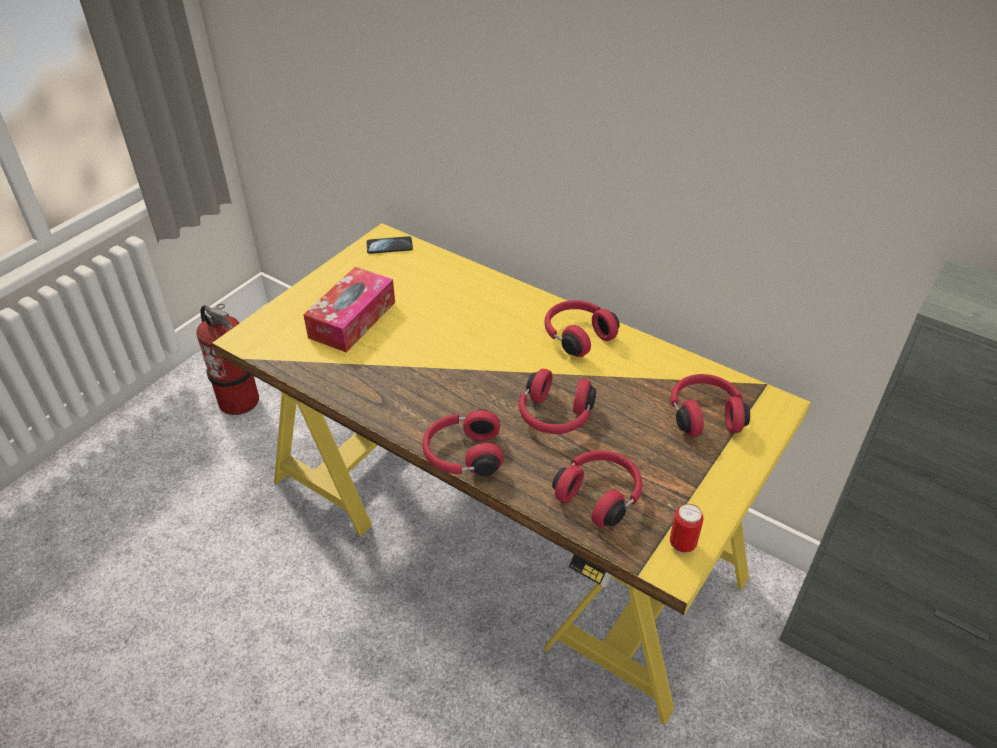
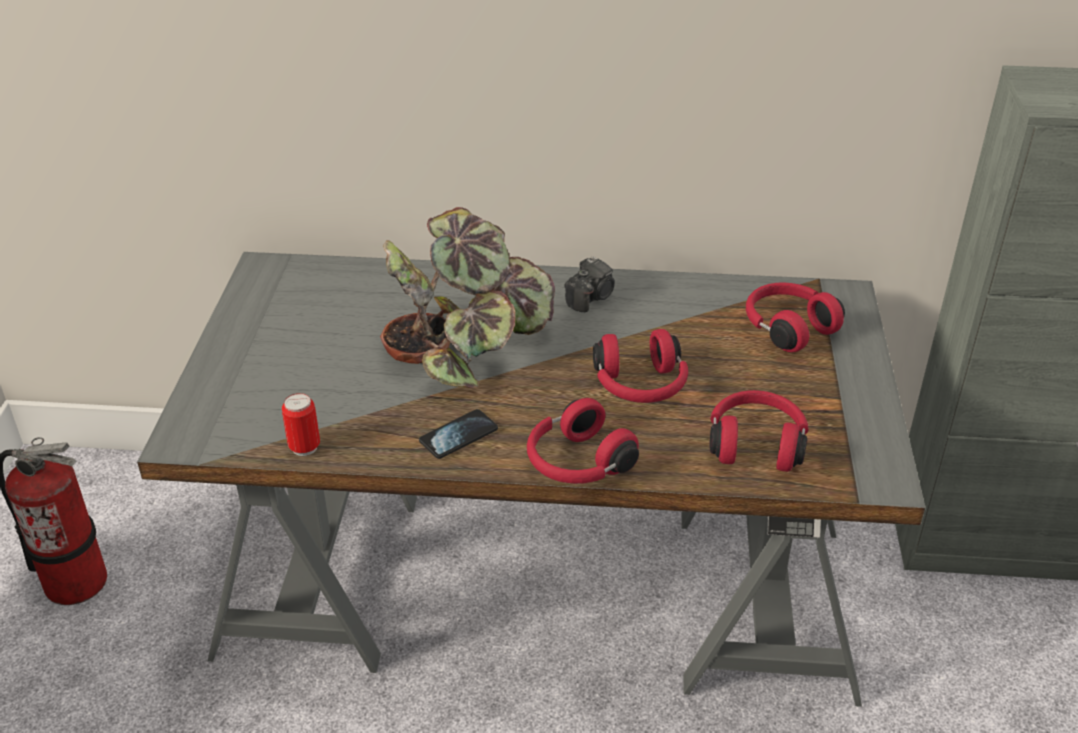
camera: 30 degrees left, 5 degrees down
yellow desk [212,223,811,725] -> grey desk [137,252,926,707]
tissue box [303,267,395,352] -> none
phone [366,236,413,254] -> phone moved to [419,409,498,459]
red headphones [544,300,620,357] -> camera [564,256,615,312]
can [670,504,703,553] -> can moved to [282,393,320,456]
none -> potted plant [380,207,555,388]

